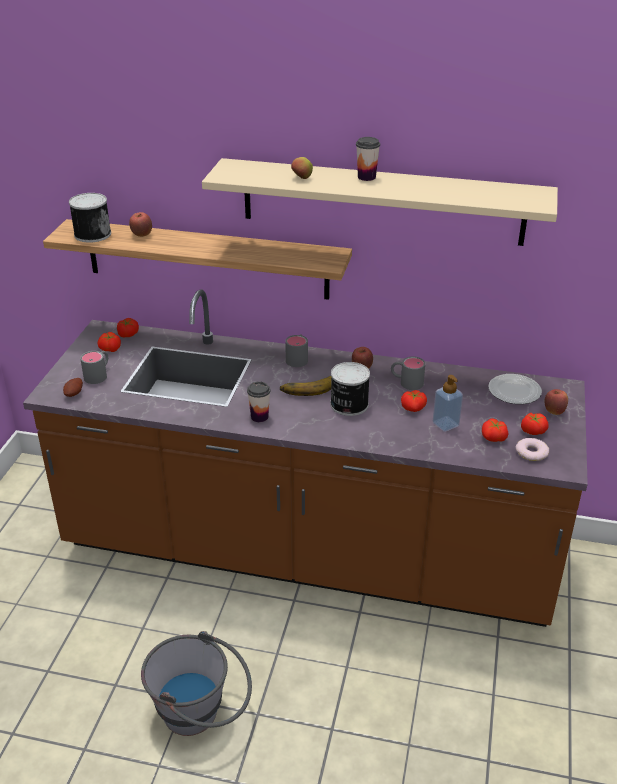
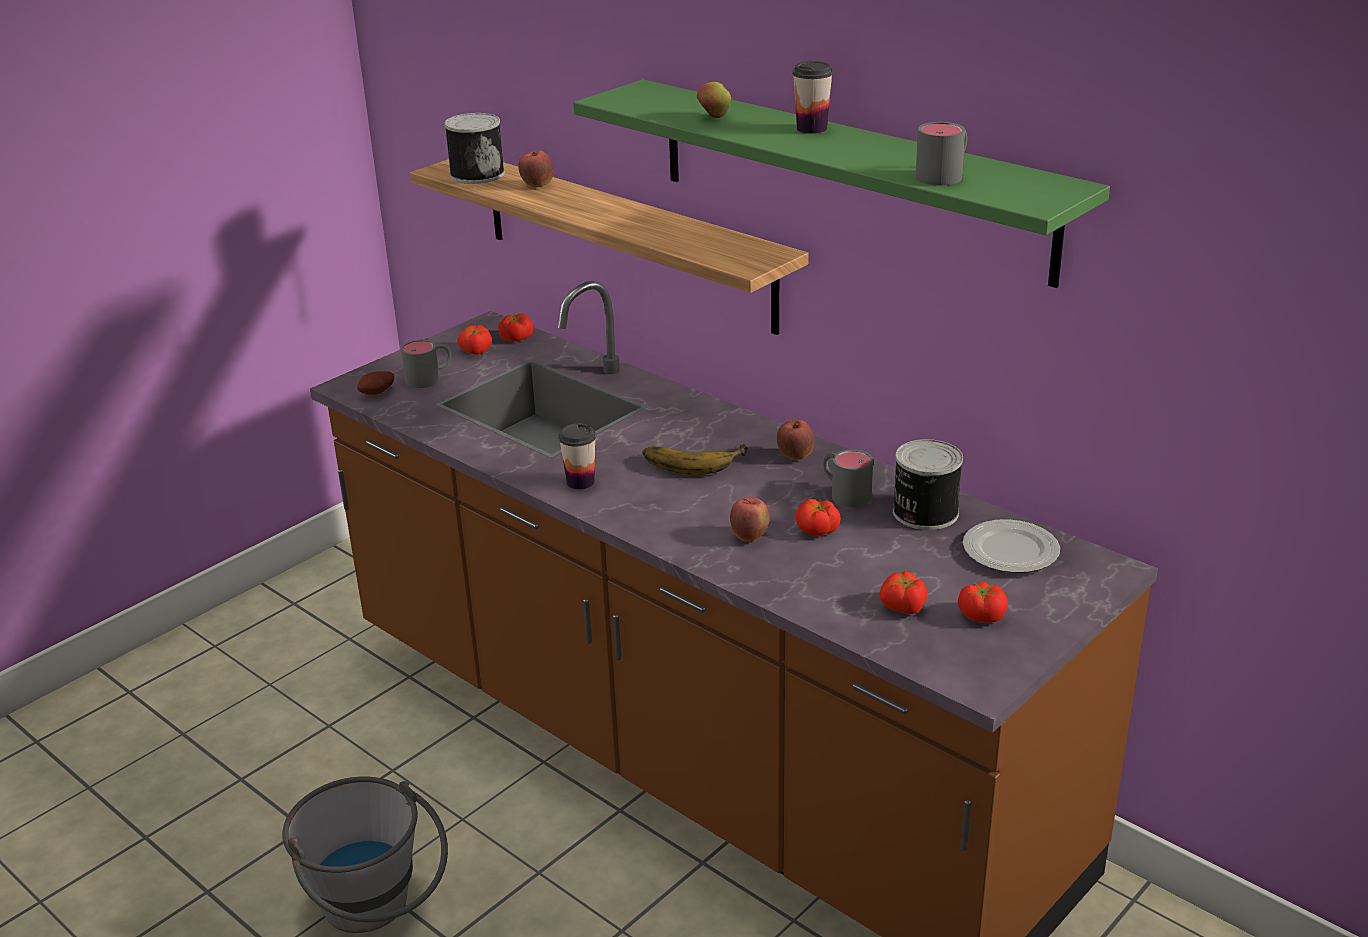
camera: 30 degrees right, 5 degrees down
beige shelf [202,158,558,246] -> green shelf [573,79,1110,288]
grey mug [285,334,308,367] -> grey mug moved to [916,122,967,185]
can [330,362,370,416] -> can moved to [893,439,963,530]
soap dispenser [433,375,463,432] -> none
donut [515,438,549,461] -> none
apple [544,389,568,415] -> apple moved to [730,498,770,541]

